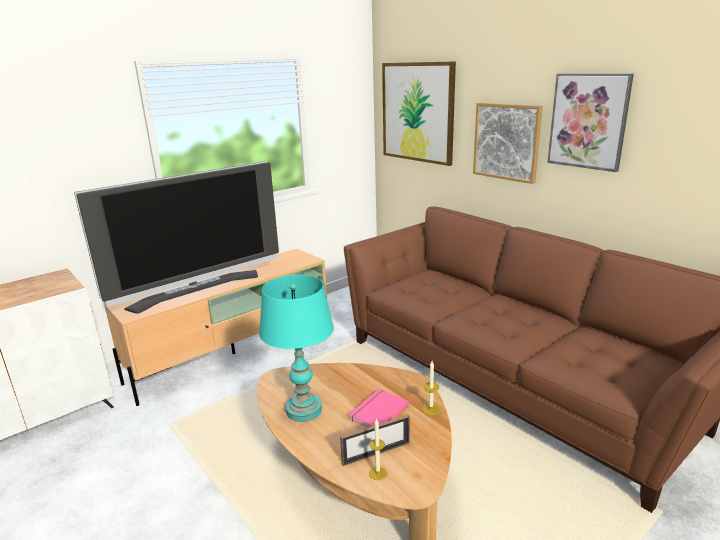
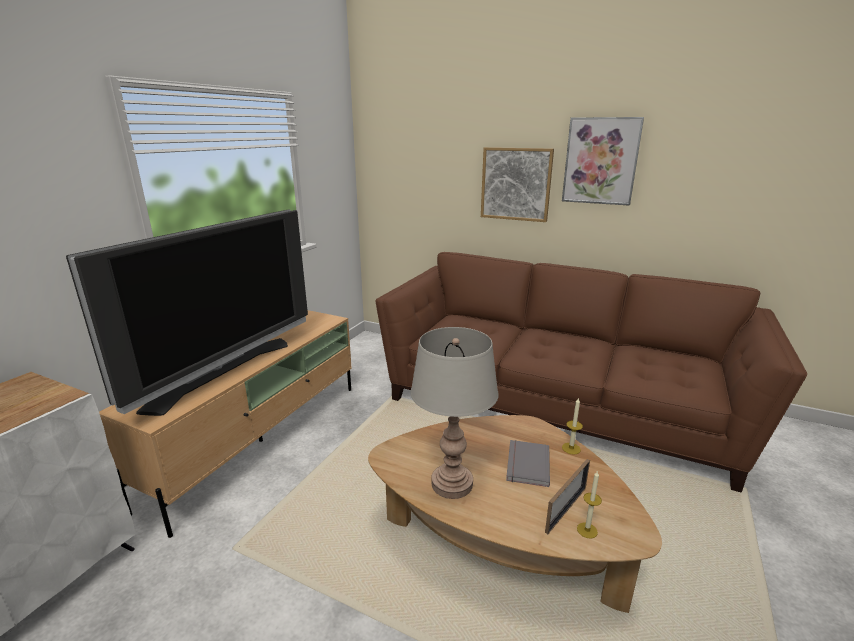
camera: 25 degrees left, 0 degrees up
turquoise table lamp [259,275,334,422] -> grey table lamp [410,327,499,499]
pink book [348,389,409,428] -> grey book [506,440,550,487]
picture [382,61,456,166] -> none

